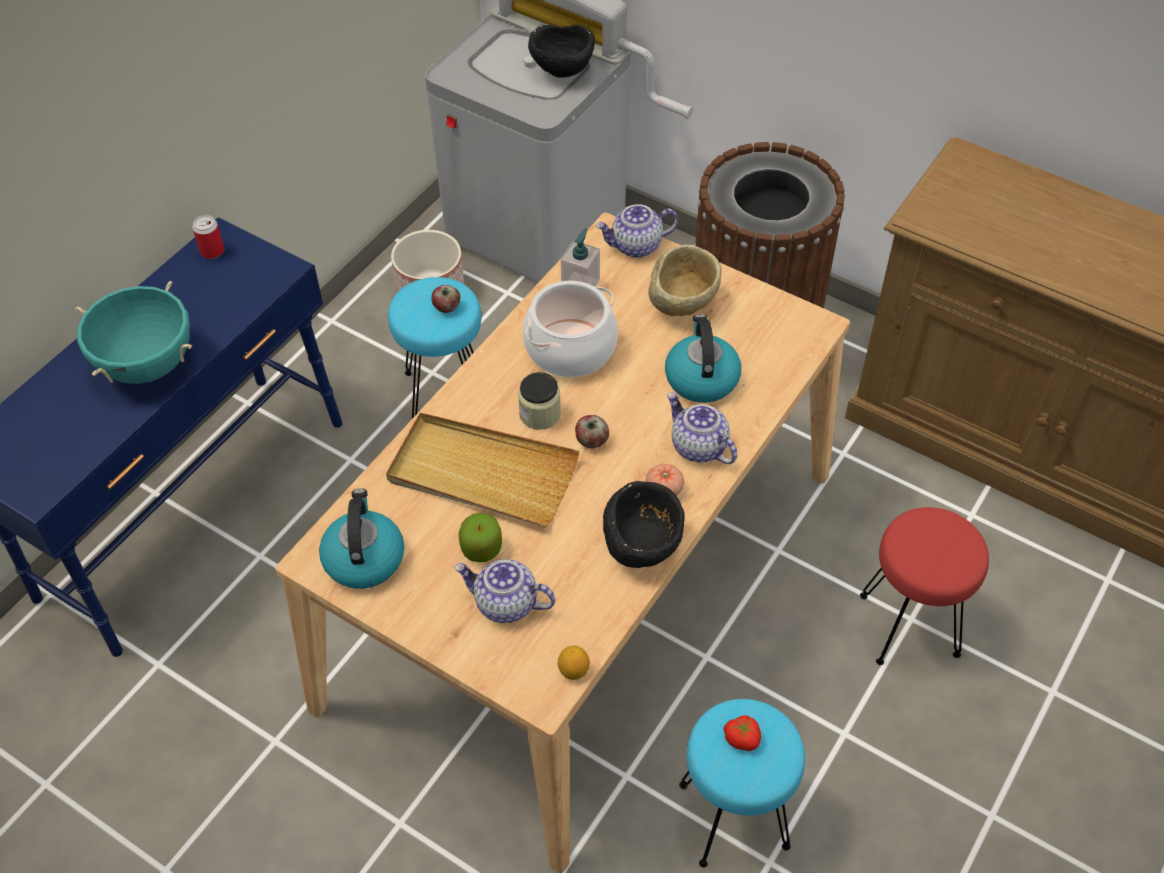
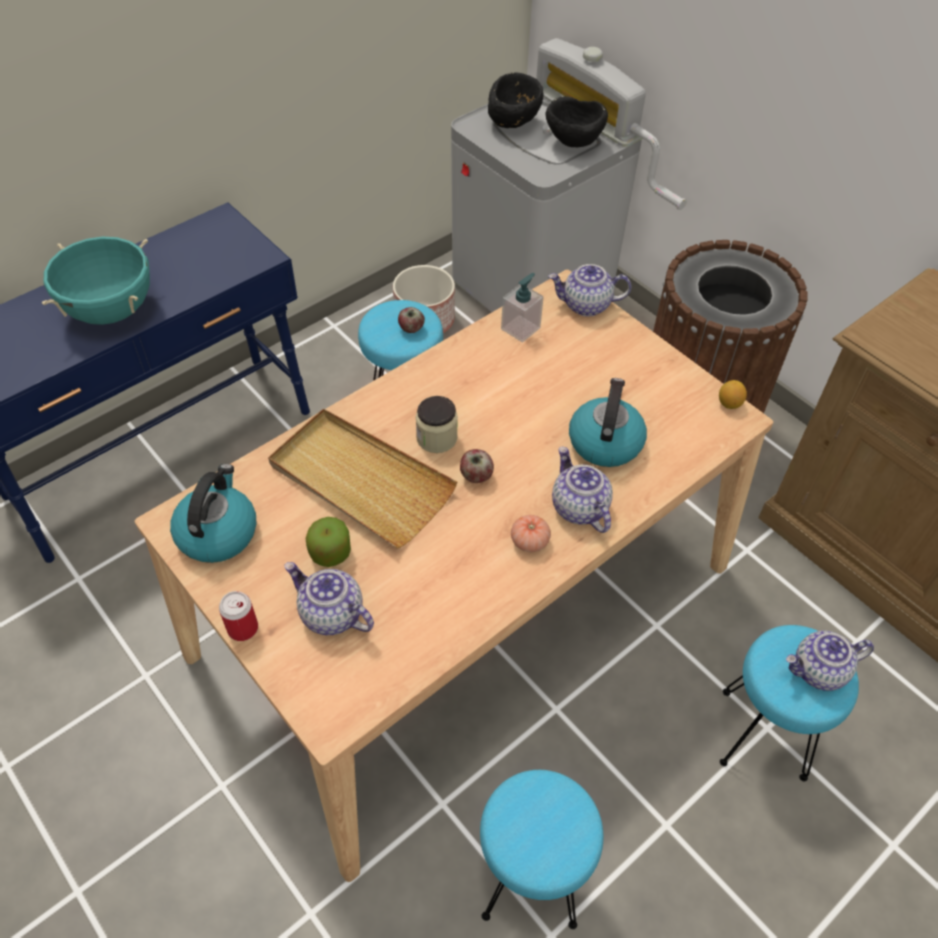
camera: 15 degrees right, 0 degrees up
can [192,215,224,259] -> can moved to [219,591,258,641]
cooking pot [523,281,618,377] -> none
lemon [558,645,590,680] -> lemon moved to [719,380,747,409]
black bowl [603,481,685,568] -> black bowl moved to [488,72,543,128]
beige bowl [648,244,721,316] -> none
tomato [723,715,761,751] -> none
red stool [860,507,989,665] -> turquoise stool [720,625,859,782]
none -> teapot [786,631,874,691]

